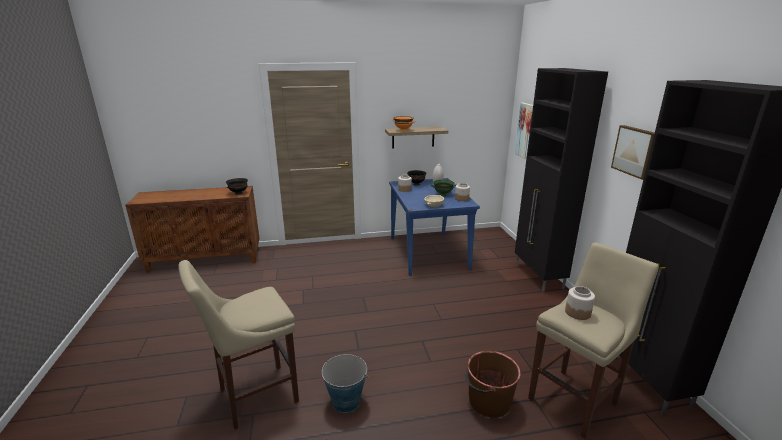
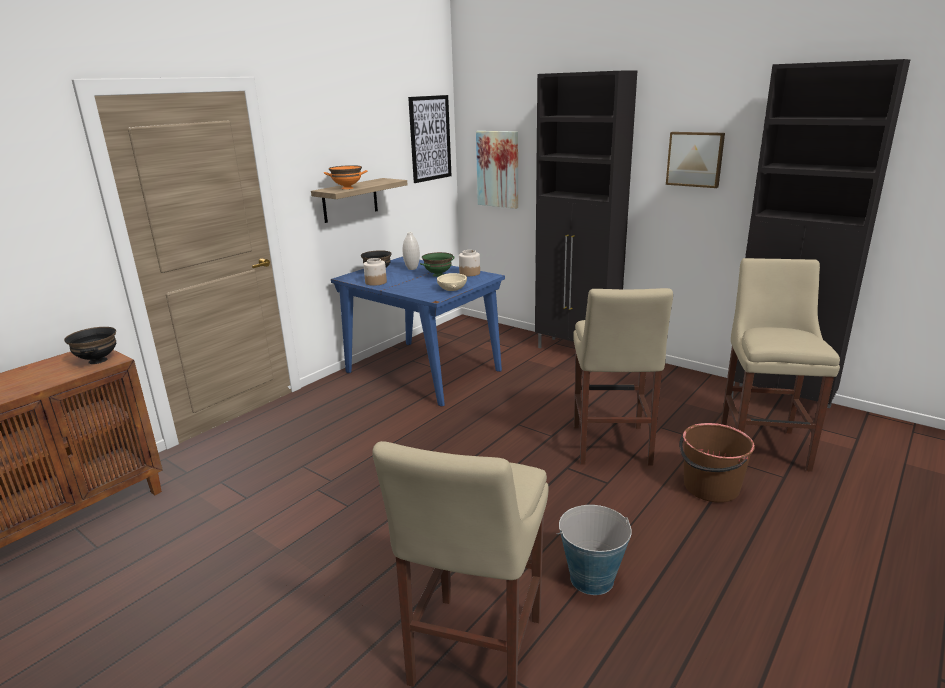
camera: 40 degrees left, 0 degrees up
jar [565,286,595,320] -> none
none -> picture [408,95,451,183]
none -> beige stool [573,288,673,465]

